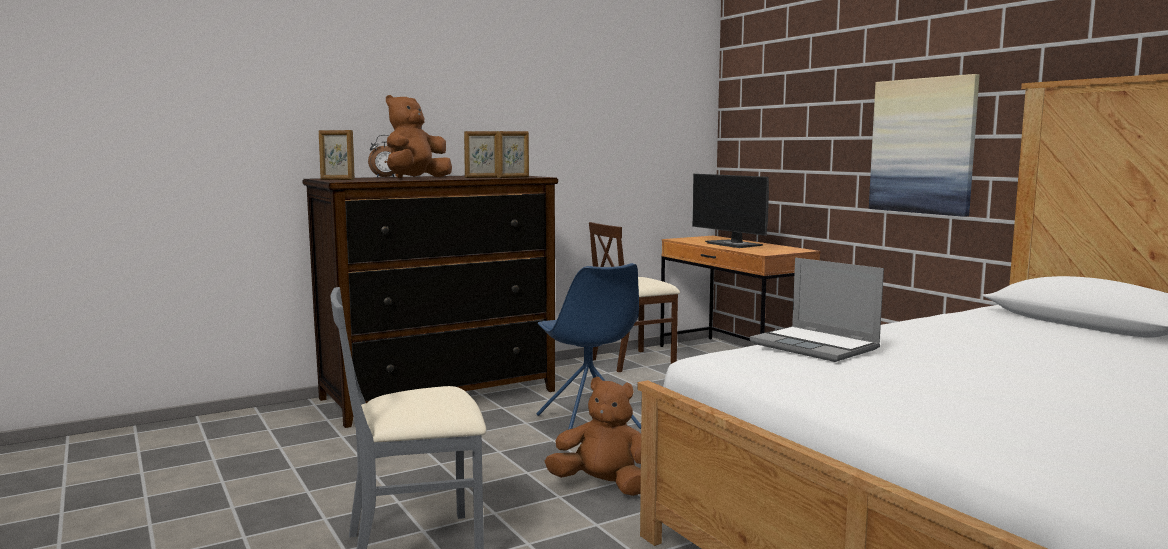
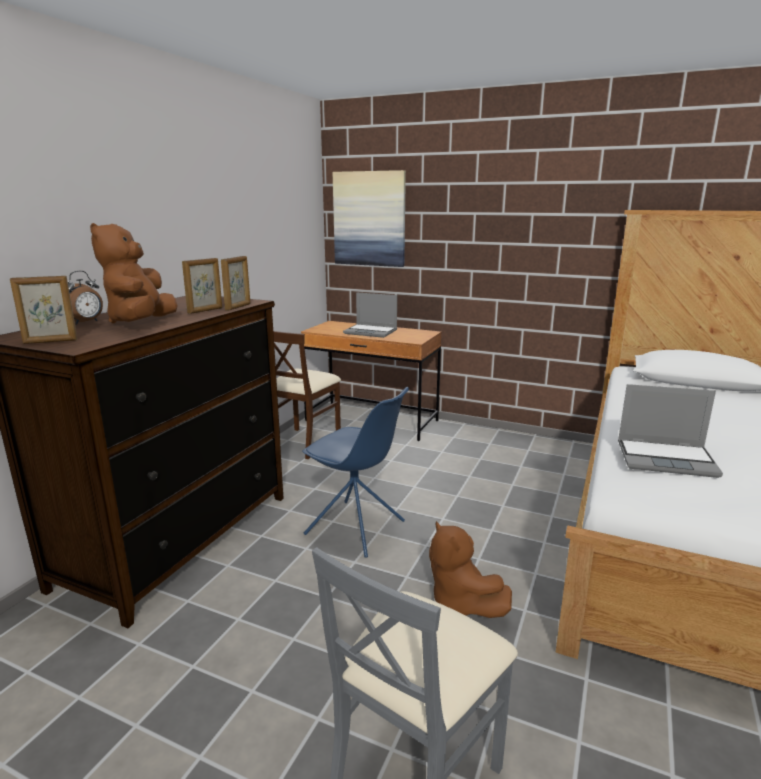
camera: 35 degrees left, 10 degrees up
brown plush toy [545,377,641,496] -> brown plush toy turned 105 degrees counterclockwise [429,521,512,618]
monitor [692,174,769,248] -> laptop [343,292,397,338]
picture [869,74,980,217] -> picture moved to [333,170,406,267]

